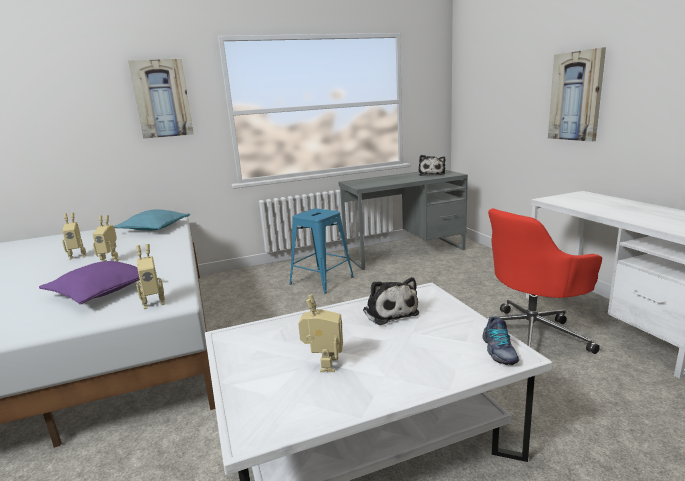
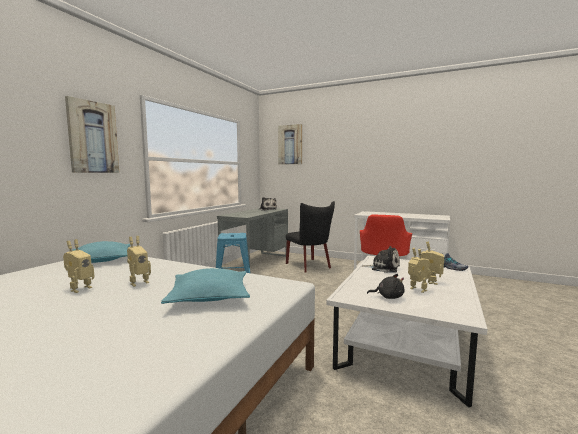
camera: 45 degrees left, 10 degrees down
purple pillow [39,261,140,304] -> turquoise pillow [161,268,250,304]
toy robot [136,244,165,309] -> toy robot moved to [421,241,444,285]
picture [548,47,606,142] -> picture moved to [278,124,302,165]
none -> black chair [286,201,335,273]
none -> black plush toy [367,274,405,299]

